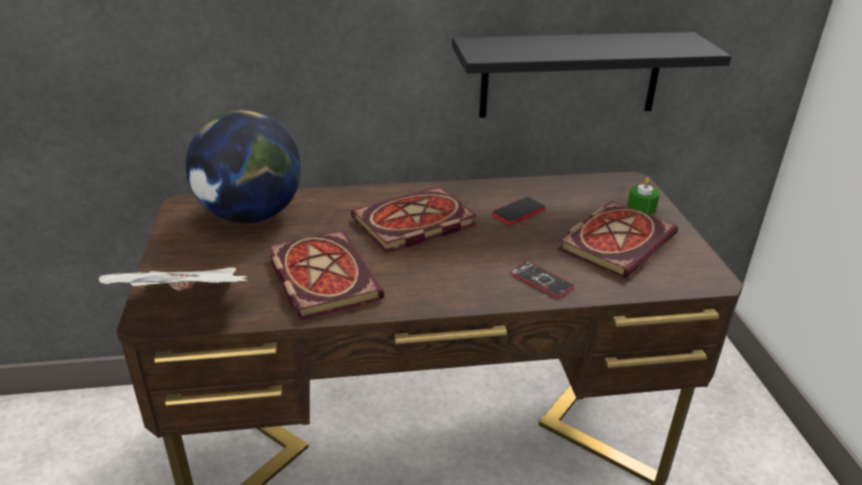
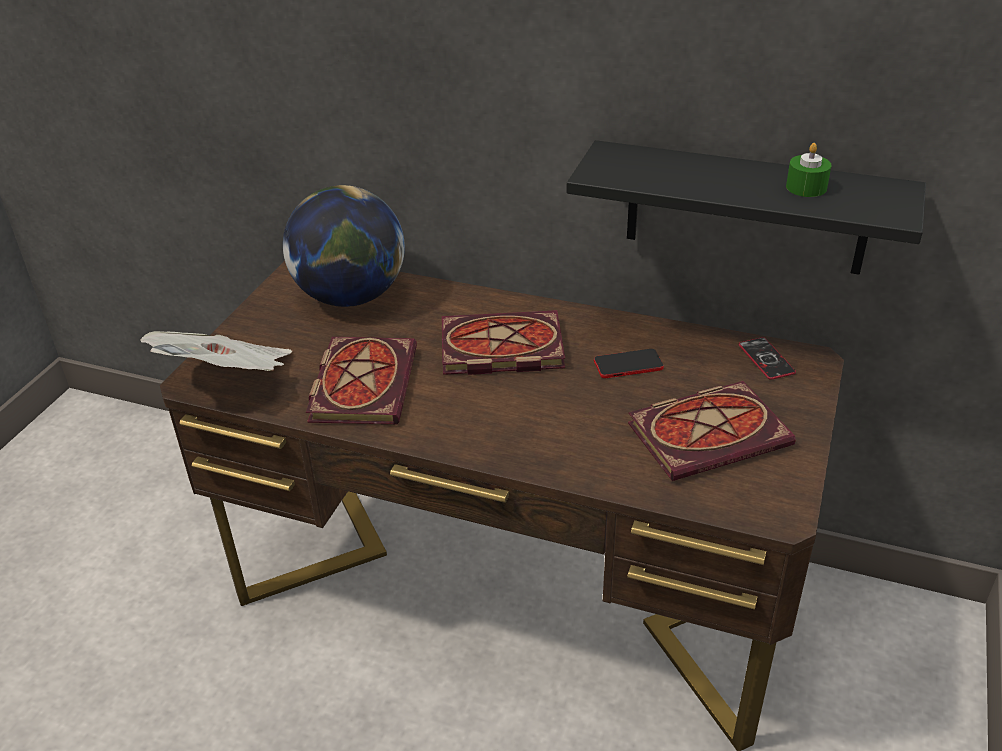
camera: 30 degrees right, 5 degrees up
phone [510,261,574,298] -> phone moved to [738,337,796,380]
green candle [627,177,660,215] -> green candle moved to [786,143,832,197]

